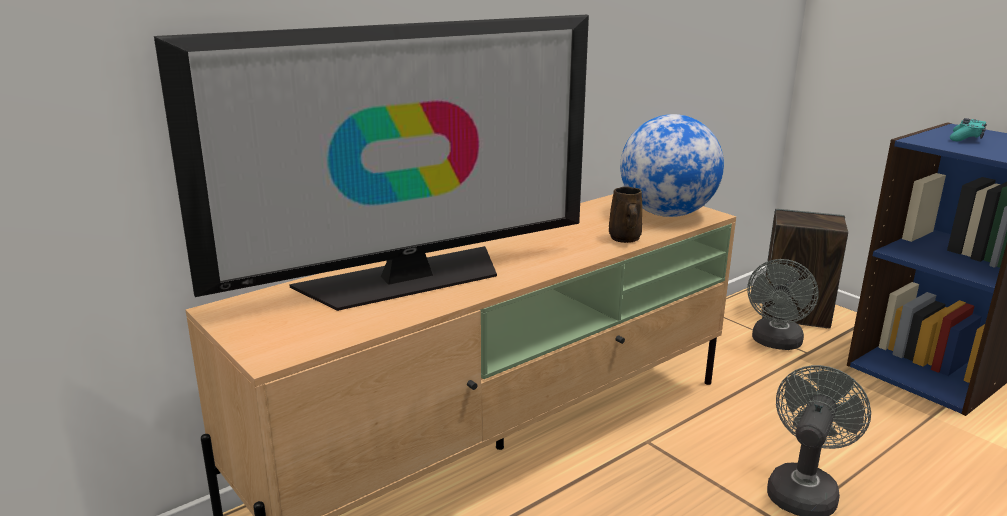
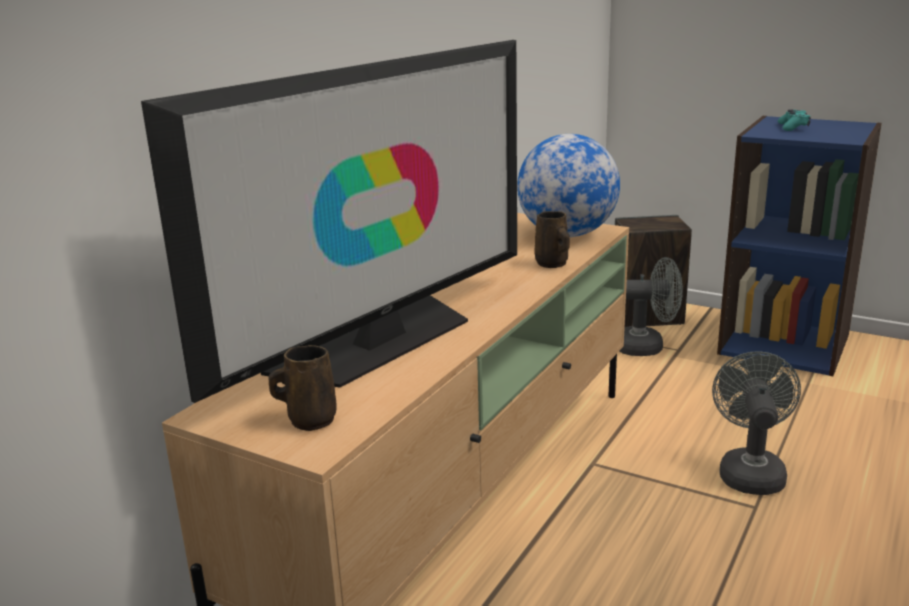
camera: 20 degrees left, 0 degrees up
grey fan [747,259,819,350] -> grey fan turned 90 degrees counterclockwise [619,257,683,356]
none -> brown mug [268,345,337,431]

